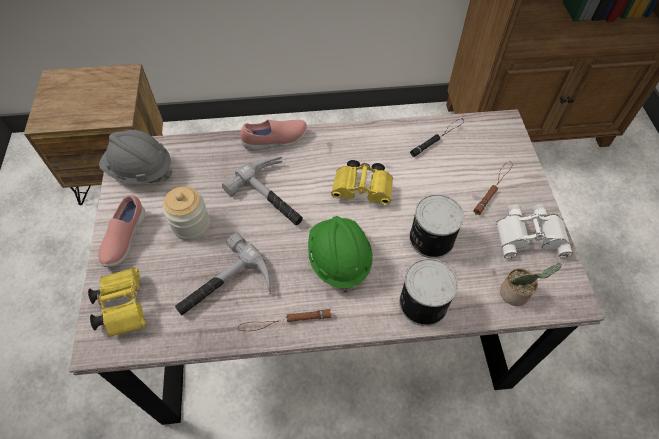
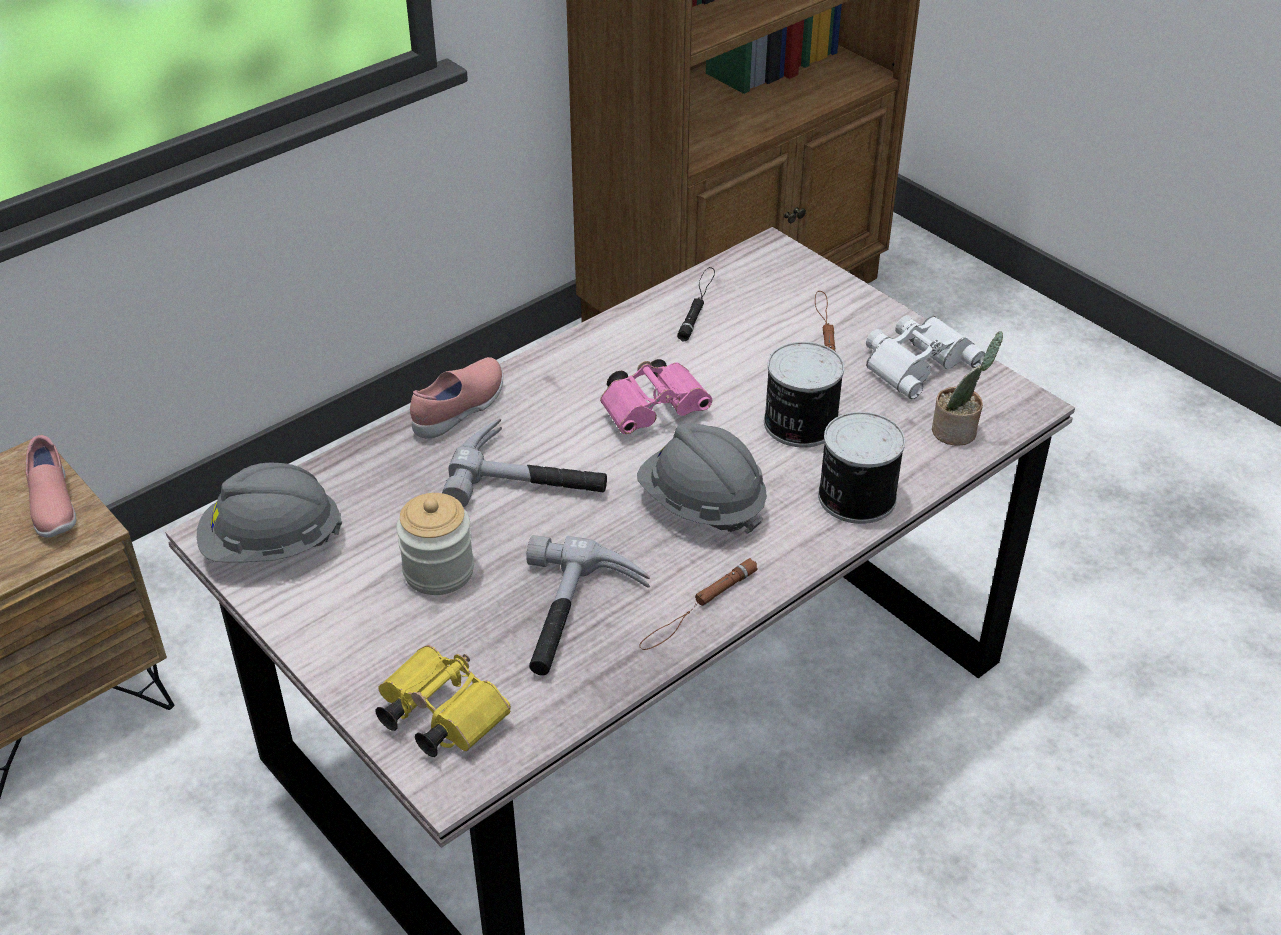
camera: 35 degrees left, 15 degrees down
pink shoe [98,195,146,267] -> pink shoe moved to [26,435,76,538]
green hard hat [308,216,373,293] -> grey hard hat [637,423,767,534]
yellow binoculars [331,160,393,205] -> pink binoculars [600,359,712,434]

